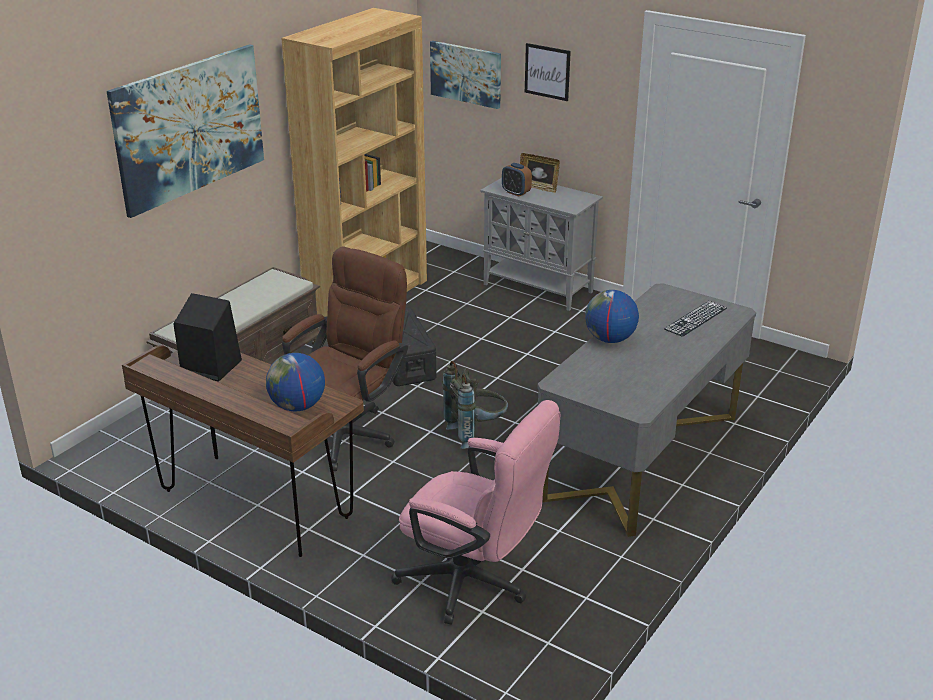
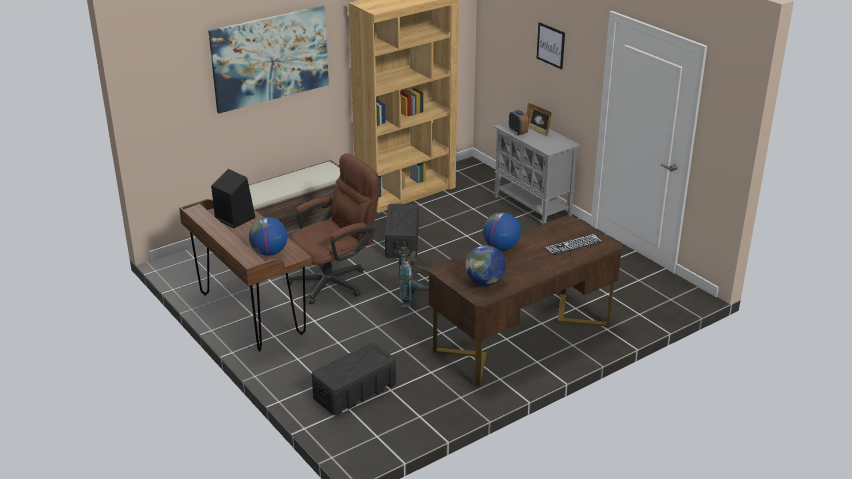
camera: 20 degrees right, 0 degrees up
pink office chair [391,400,560,625] -> black storage box [312,343,396,416]
picture [430,41,501,109] -> none
grey desk [537,283,756,537] -> brown desk [428,215,622,387]
none -> globe [465,245,506,286]

